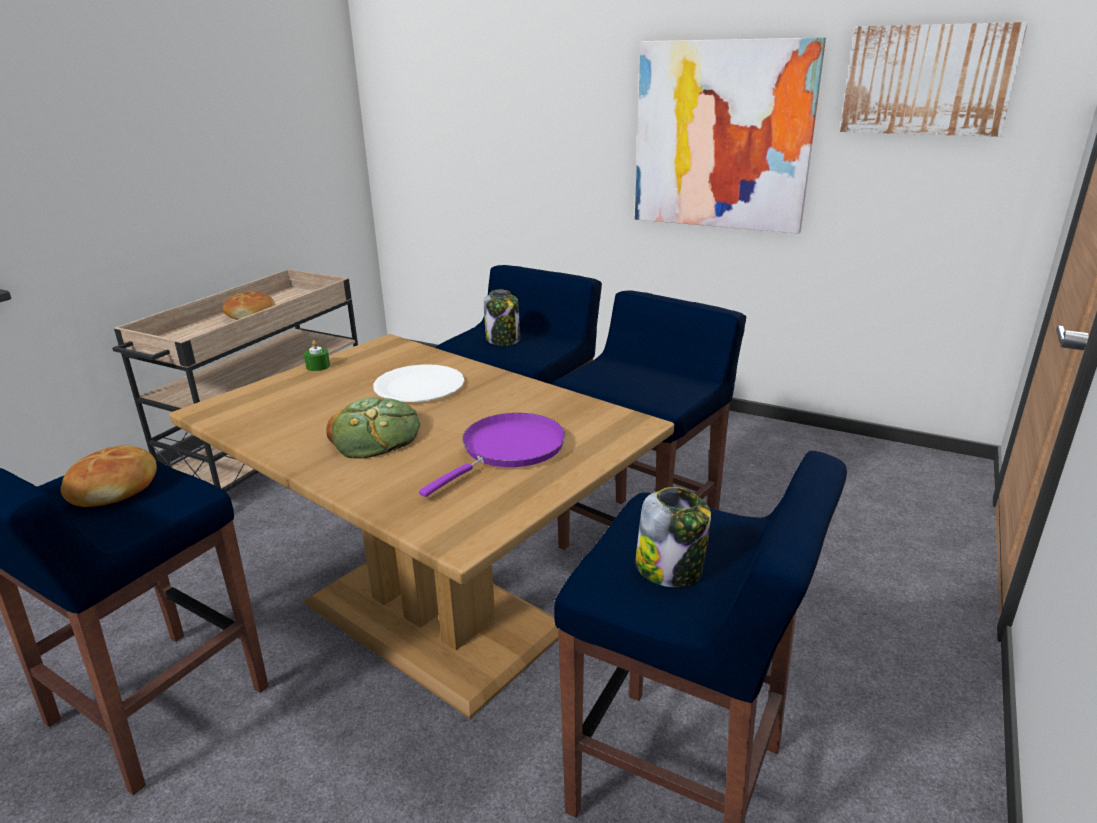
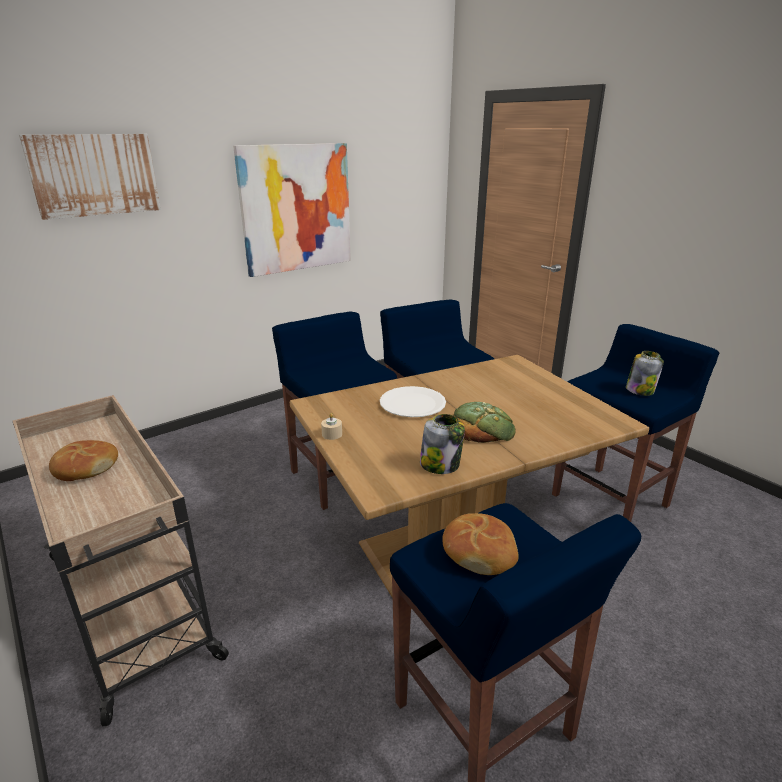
camera: 65 degrees left, 0 degrees up
green candle [304,340,330,371] -> beige candle [321,413,342,440]
purple frying pan [419,413,565,497] -> none
jar [484,290,520,346] -> jar moved to [420,414,465,474]
picture [840,22,1028,137] -> picture moved to [19,134,161,220]

